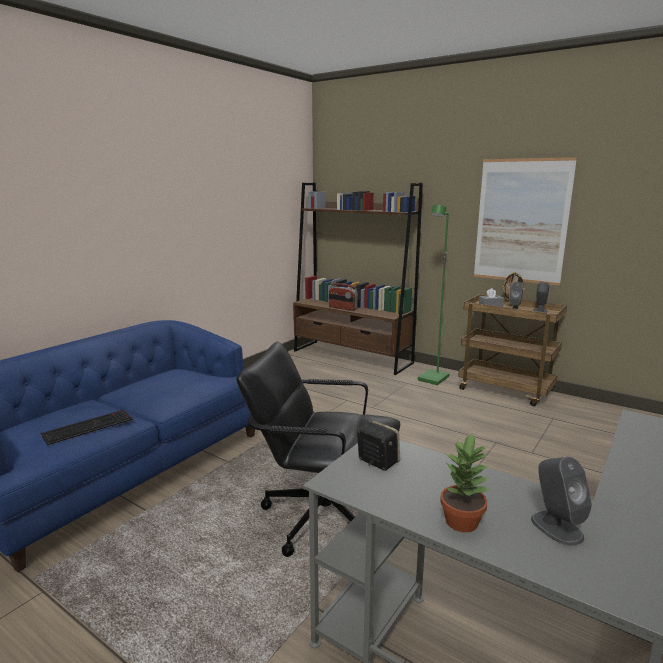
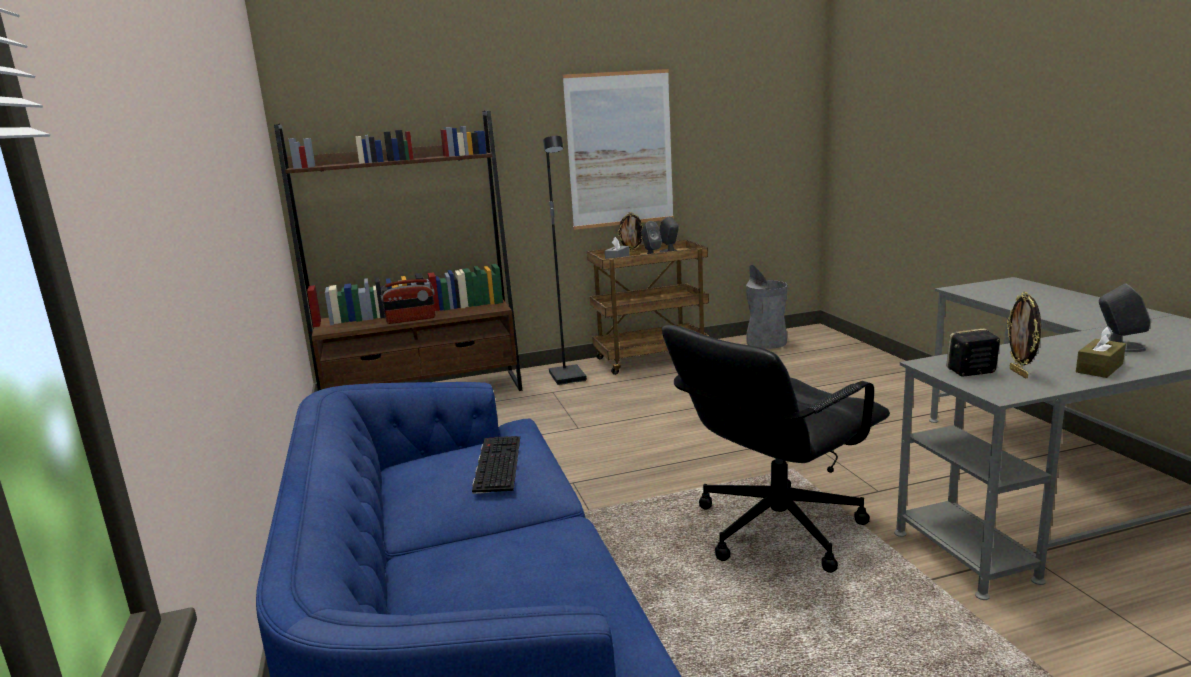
camera: 50 degrees left, 0 degrees up
keyboard [40,410,133,445] -> keyboard moved to [472,436,520,494]
green floor lamp [418,205,450,385] -> black floor lamp [543,136,587,385]
potted plant [440,432,491,532] -> brown tissue box [1076,326,1126,378]
none -> grey trash can [746,265,788,349]
none -> picture frame [1007,292,1041,378]

